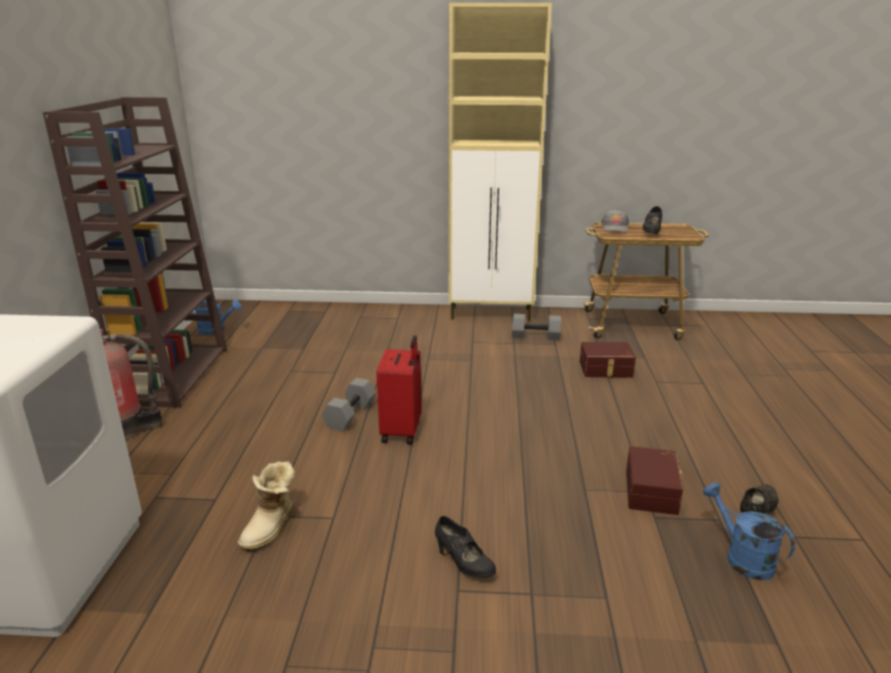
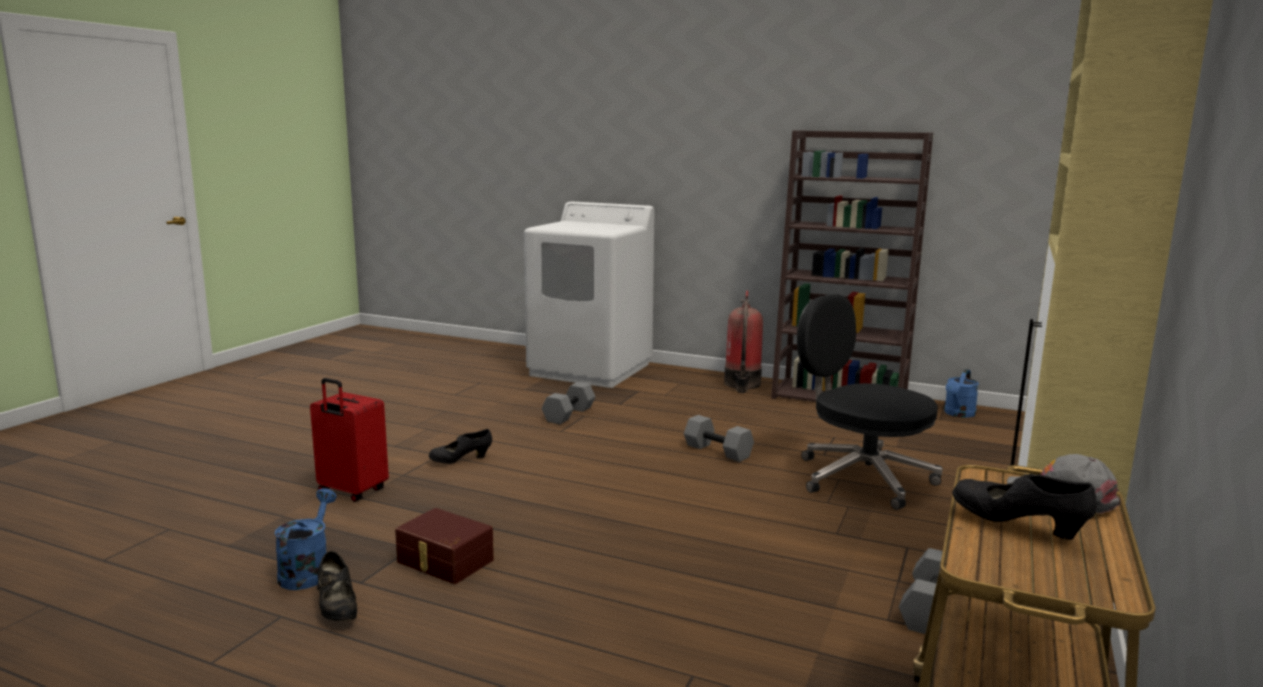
camera: 110 degrees right, 10 degrees down
boot [238,462,295,551] -> grey dumbbell [542,382,595,424]
red suitcase [377,335,421,445] -> red suitcase moved to [310,378,389,502]
brown storage box [580,342,636,378] -> none
blue watering can [703,482,795,580] -> blue watering can turned 75 degrees counterclockwise [274,488,337,590]
none -> black office chair [797,294,943,510]

